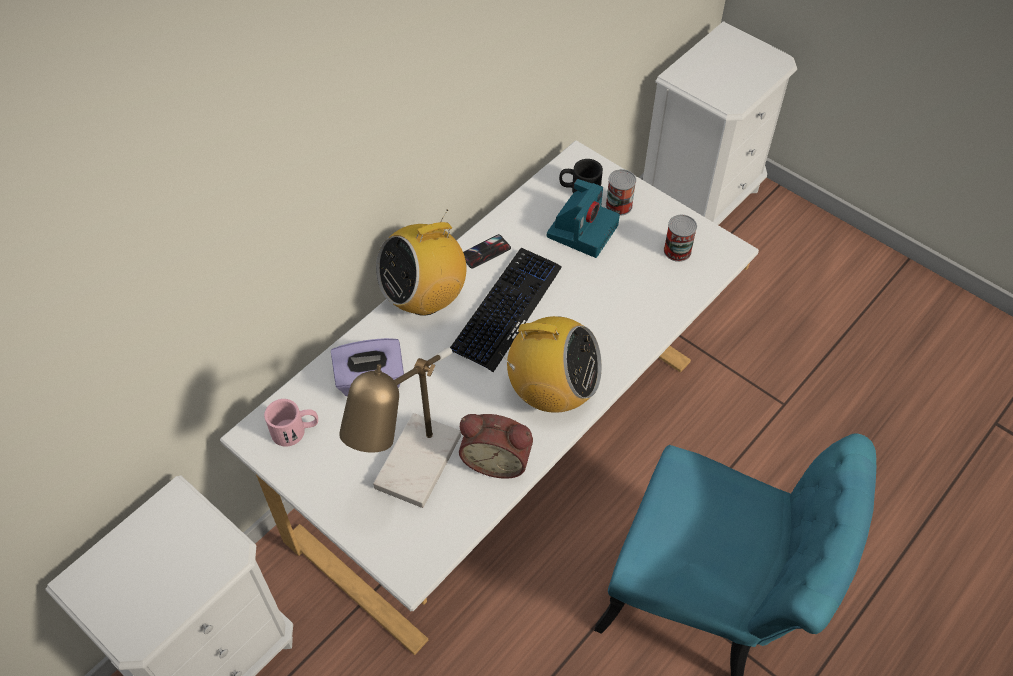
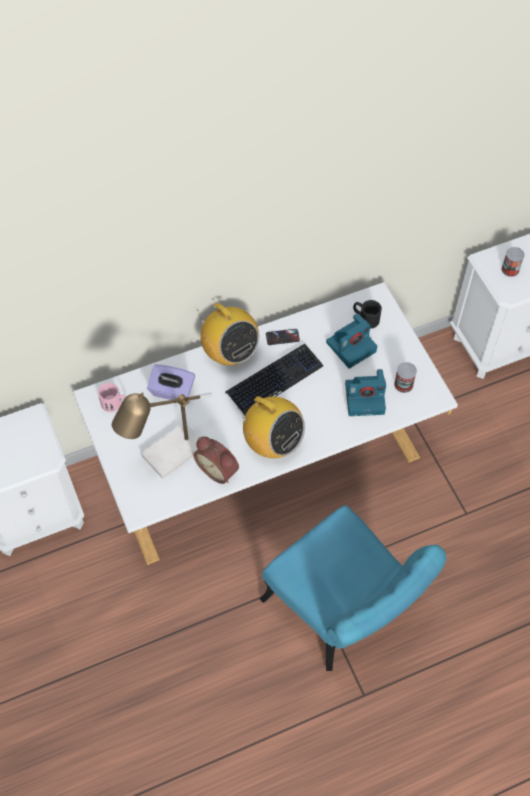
camera: 25 degrees right, 5 degrees up
radio [376,209,466,315] -> radio turned 120 degrees counterclockwise [197,303,259,365]
can [606,169,636,216] -> can moved to [501,247,525,277]
none -> camera [345,369,386,416]

